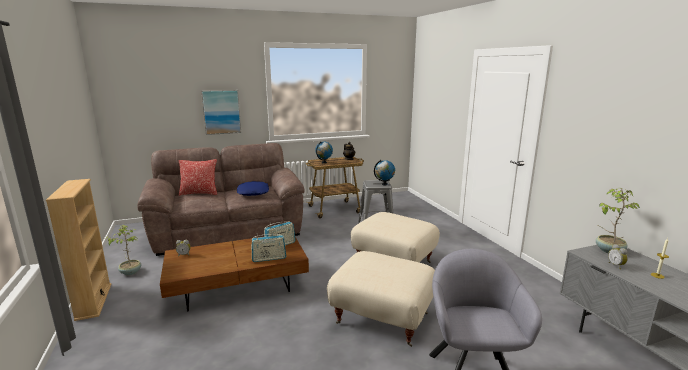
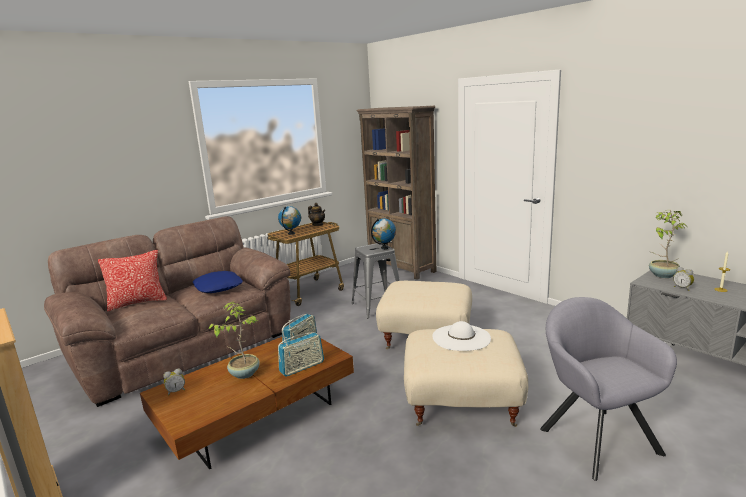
camera: 20 degrees left, 0 degrees up
potted plant [106,225,141,275] -> potted plant moved to [208,301,260,379]
picture [201,90,241,135] -> none
none -> brown bookcase [357,106,436,280]
none -> white hat [432,321,491,351]

